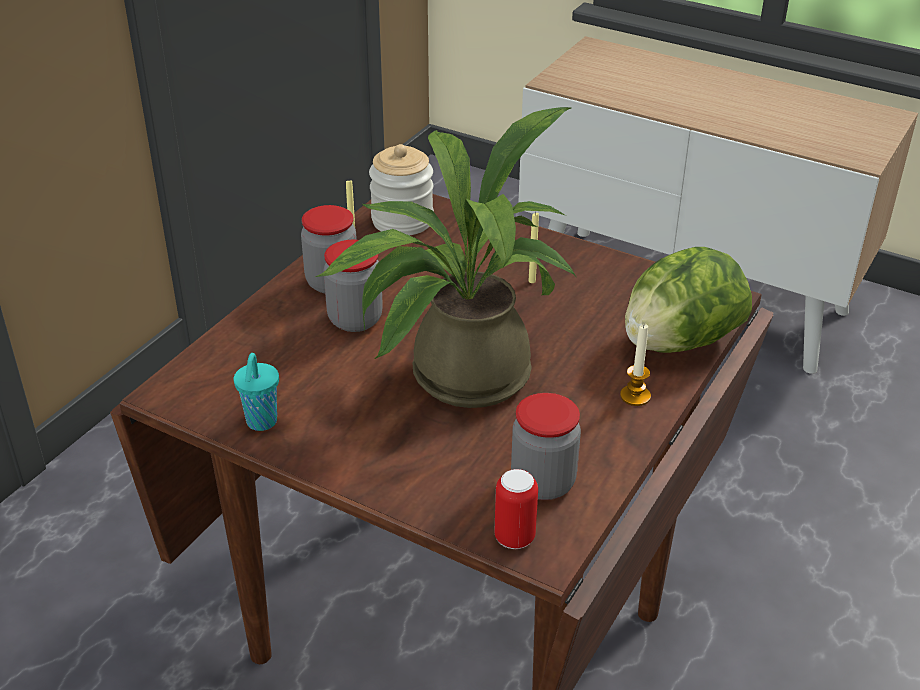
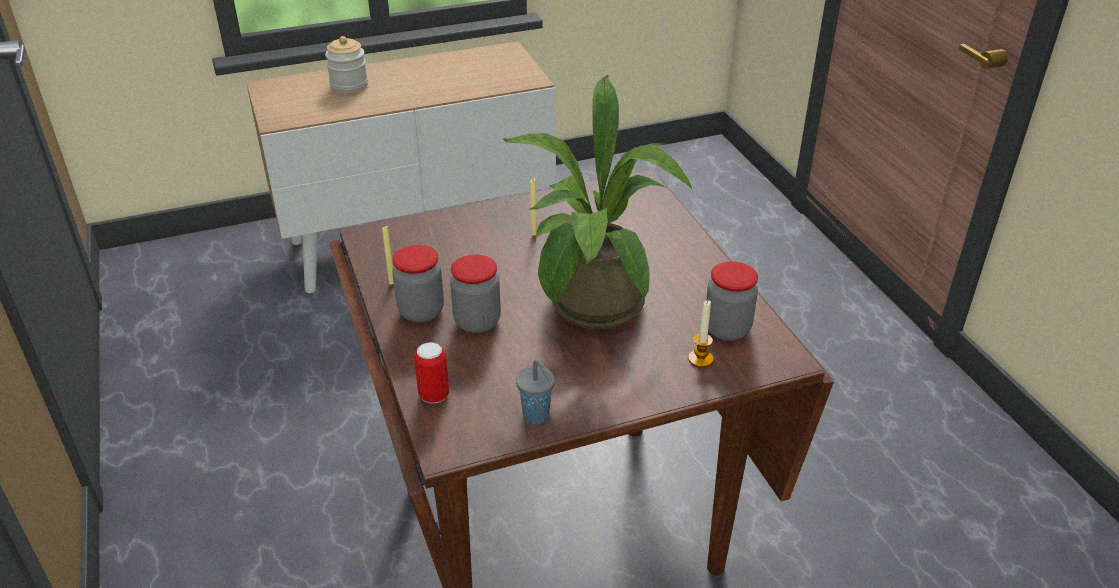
camera: 50 degrees left, 0 degrees up
turquoise cup [234,353,279,431] -> grey cup [516,359,555,425]
jar [369,144,434,236] -> jar moved to [325,36,368,93]
can [494,469,538,549] -> can moved to [414,342,449,403]
candle [620,324,651,406] -> candle moved to [688,300,714,368]
lettuce [625,247,752,353] -> none

